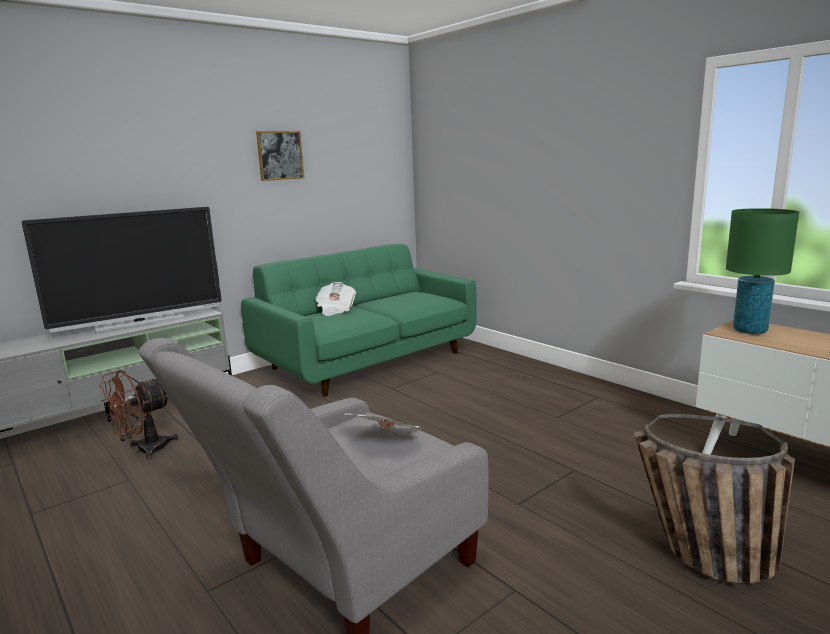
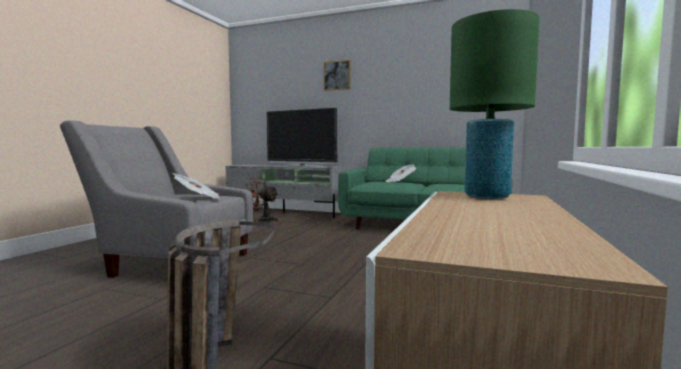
camera: 60 degrees right, 10 degrees down
picture [256,131,304,181] -> picture moved to [324,60,351,91]

